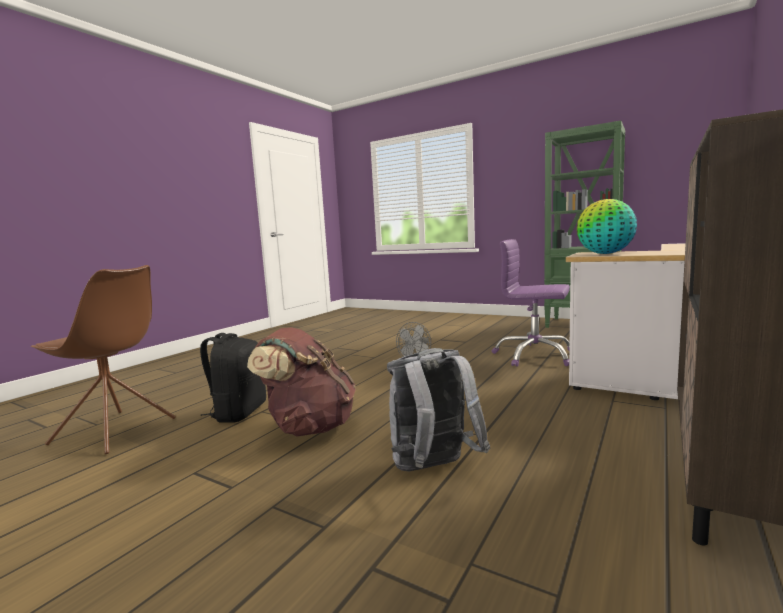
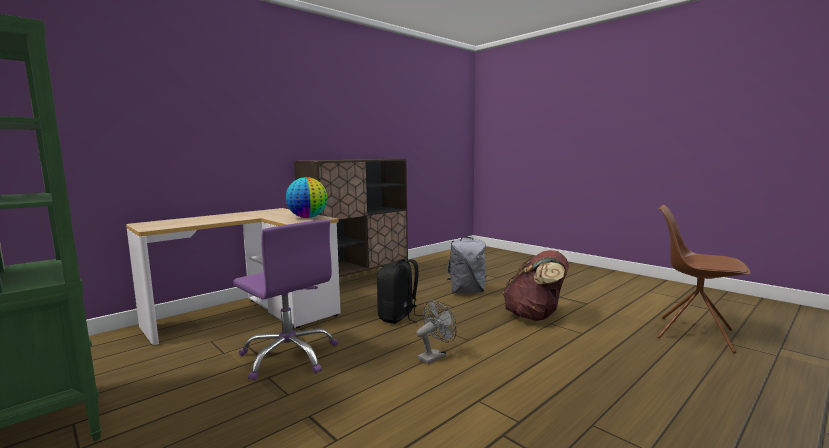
camera: 165 degrees left, 0 degrees up
black backpack [200,333,266,422] -> black backpack moved to [377,259,424,324]

